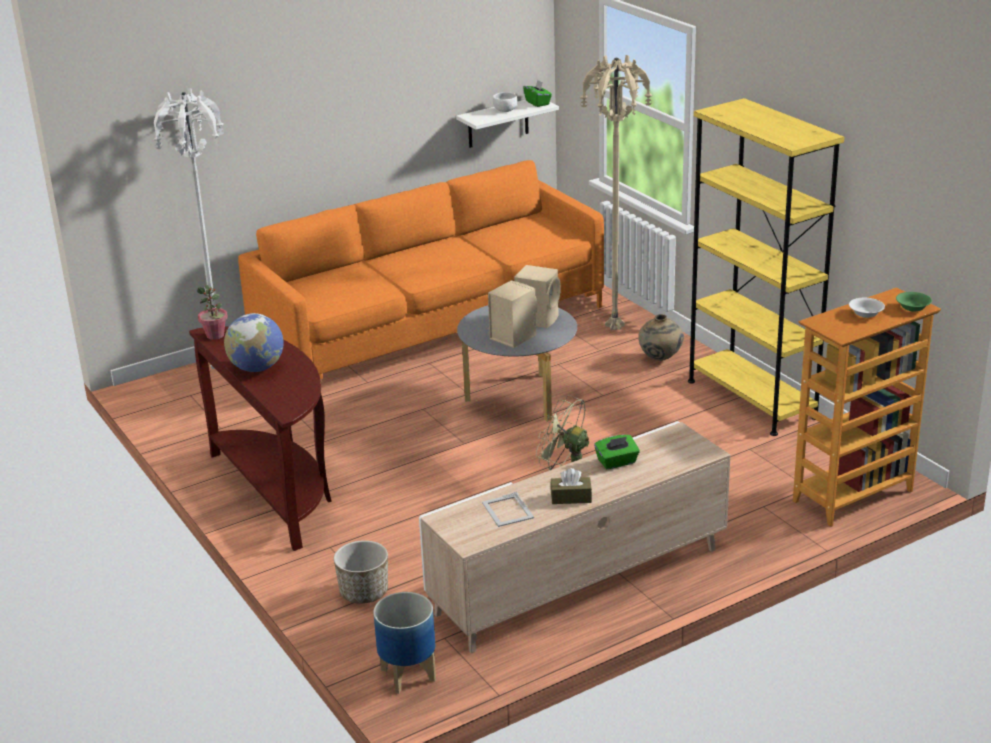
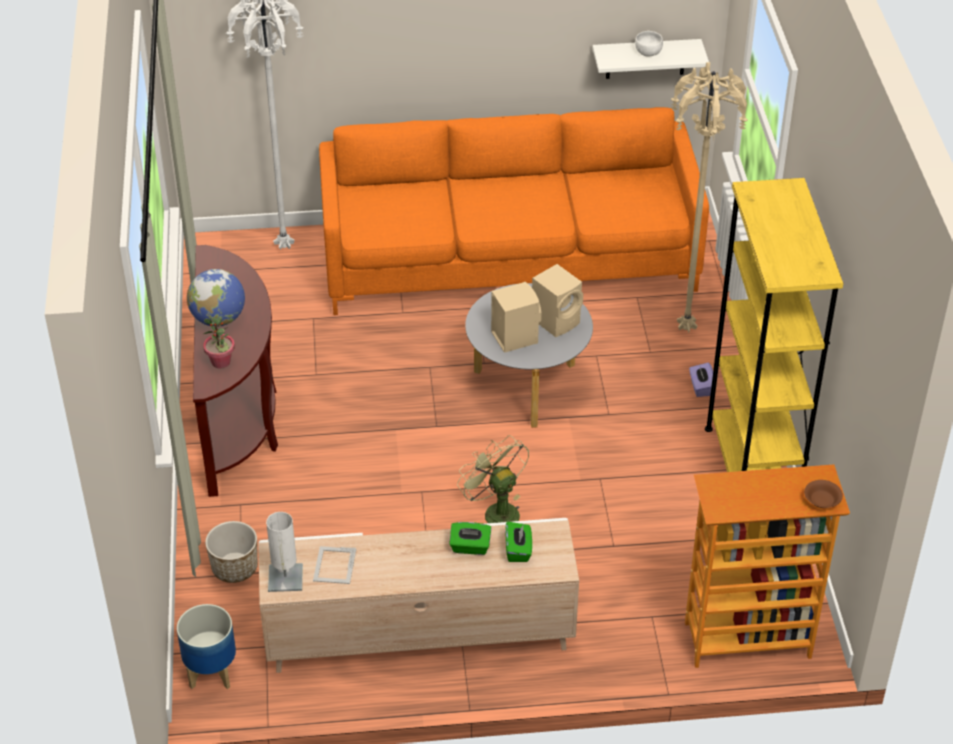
camera: 25 degrees right, 15 degrees up
potted plant [197,285,228,340] -> potted plant moved to [203,317,235,369]
green tissue box [523,80,552,107] -> green tissue box moved to [505,521,532,562]
brown tissue box [550,468,592,504] -> none
beige vase [638,314,684,361] -> purple tissue box [689,362,713,397]
white bowl [849,298,885,318] -> none
green bowl [896,292,932,312] -> brown bowl [804,480,843,508]
none -> white table lamp [266,512,303,592]

